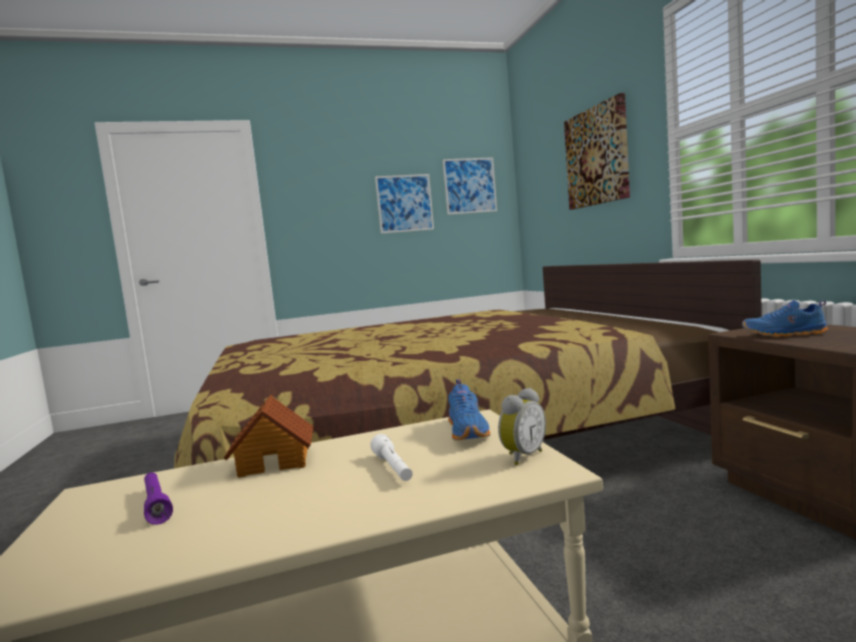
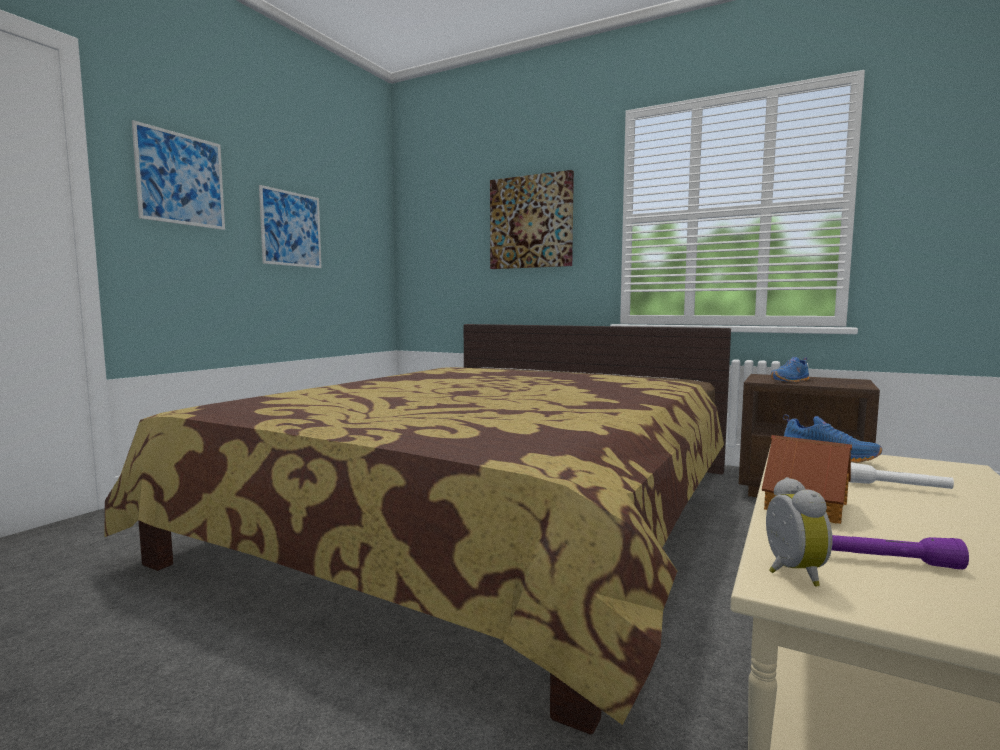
camera: 45 degrees left, 0 degrees up
picture [443,157,497,215] -> picture moved to [132,120,225,230]
alarm clock [498,388,546,466] -> alarm clock moved to [766,477,832,587]

